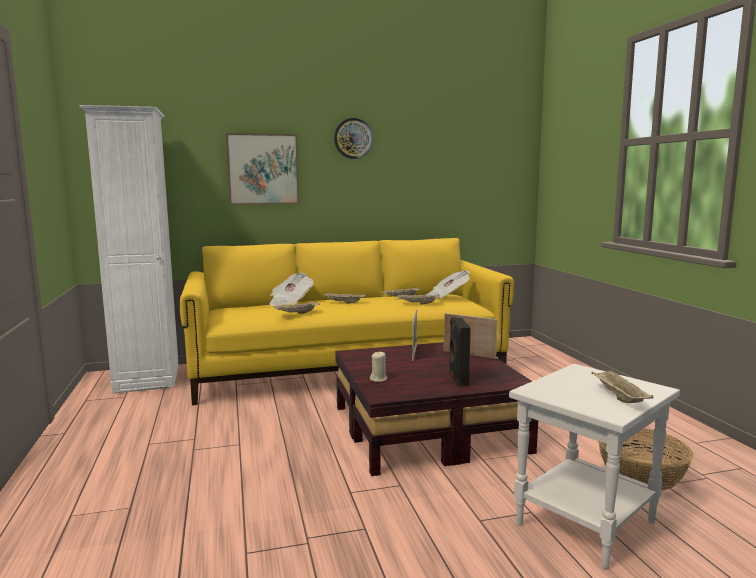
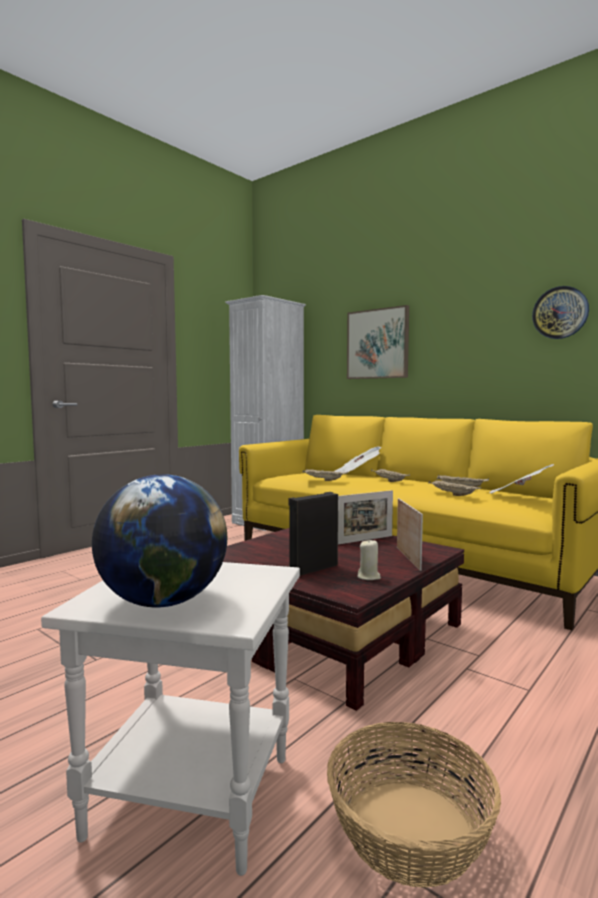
camera: 55 degrees right, 5 degrees down
wall clock [334,118,373,159] -> wall clock moved to [532,286,589,339]
beige candle [370,351,387,382] -> beige candle moved to [357,539,381,580]
beige tray [591,370,654,403] -> globe [92,474,227,608]

